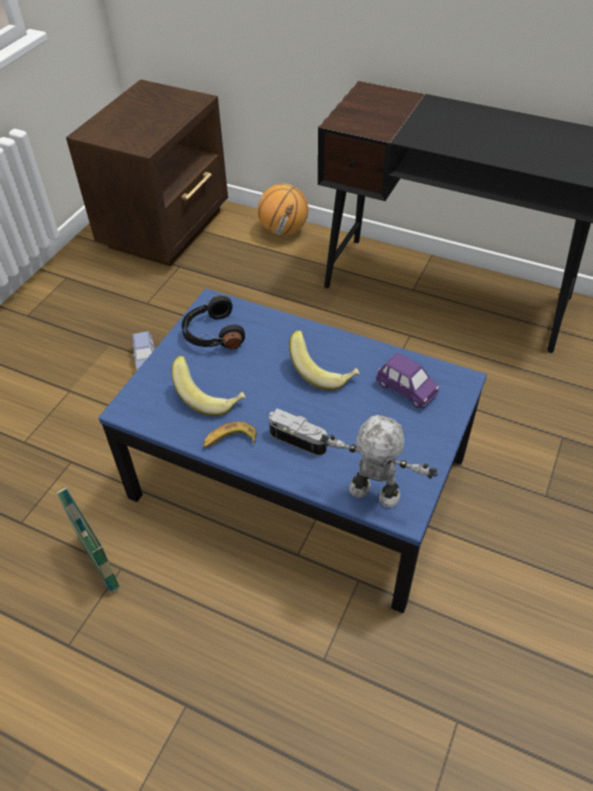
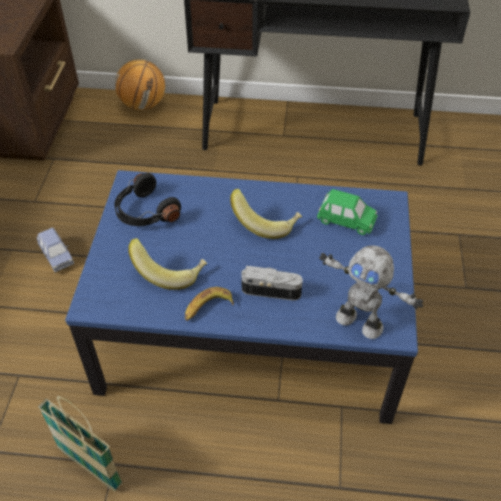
camera: 20 degrees left, 0 degrees up
toy robot [320,415,438,507] -> toy robot turned 150 degrees counterclockwise [319,245,423,339]
purple toy car [376,353,440,408] -> green toy car [317,189,378,235]

